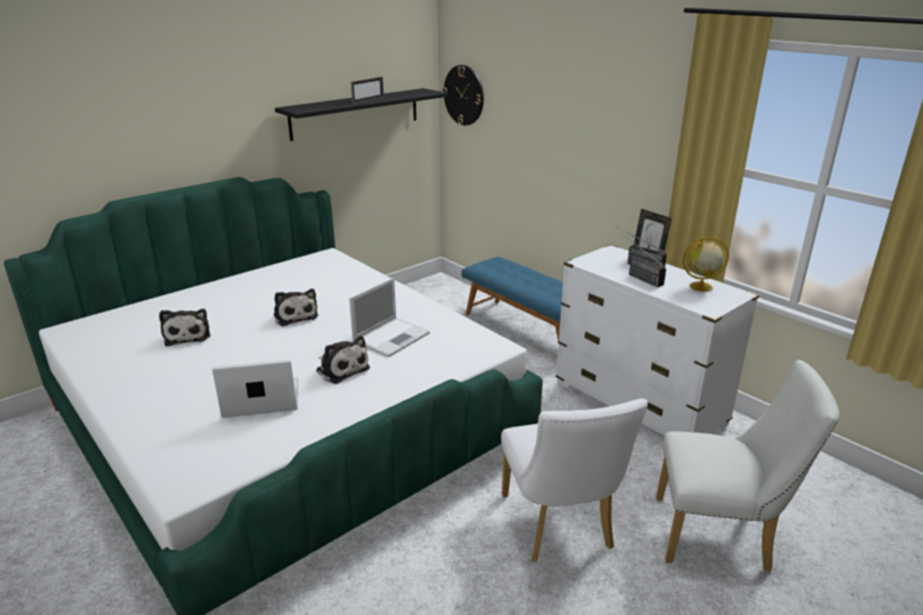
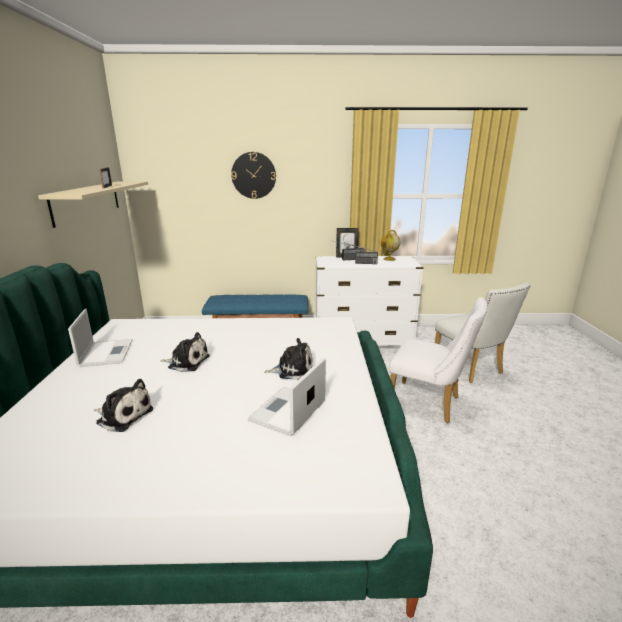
camera: 50 degrees left, 5 degrees down
black shelf [275,88,448,141] -> beige shelf [38,181,148,228]
laptop [349,278,430,357] -> laptop moved to [68,309,133,367]
wall clock [442,65,484,126] -> wall clock moved to [231,152,276,199]
white chair [656,360,839,572] -> white chair turned 105 degrees clockwise [435,283,530,383]

